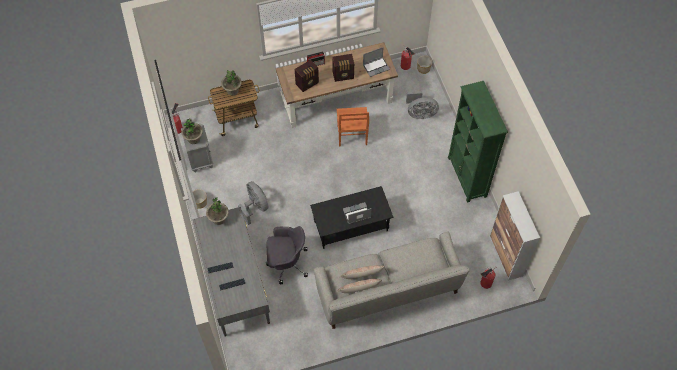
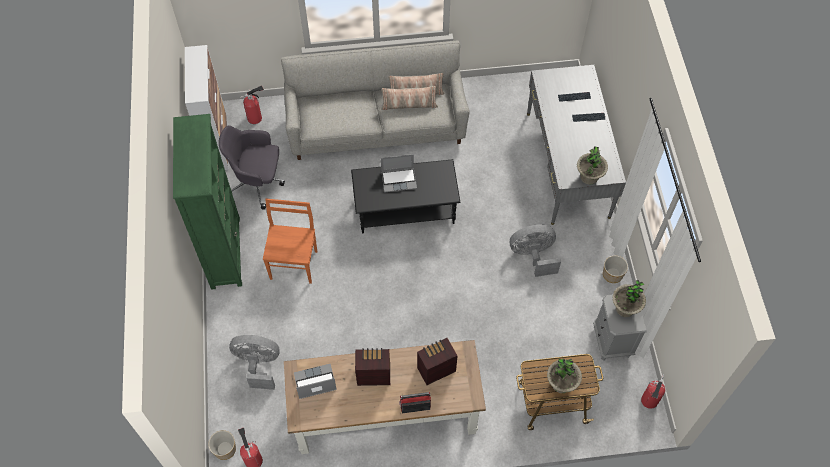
camera: 170 degrees left, 0 degrees up
grey fan [238,181,269,225] -> grey fan turned 105 degrees clockwise [510,224,561,277]
grey office chair [266,226,308,284] -> grey office chair moved to [219,125,285,210]
orange chair [337,107,369,147] -> orange chair moved to [263,199,317,284]

